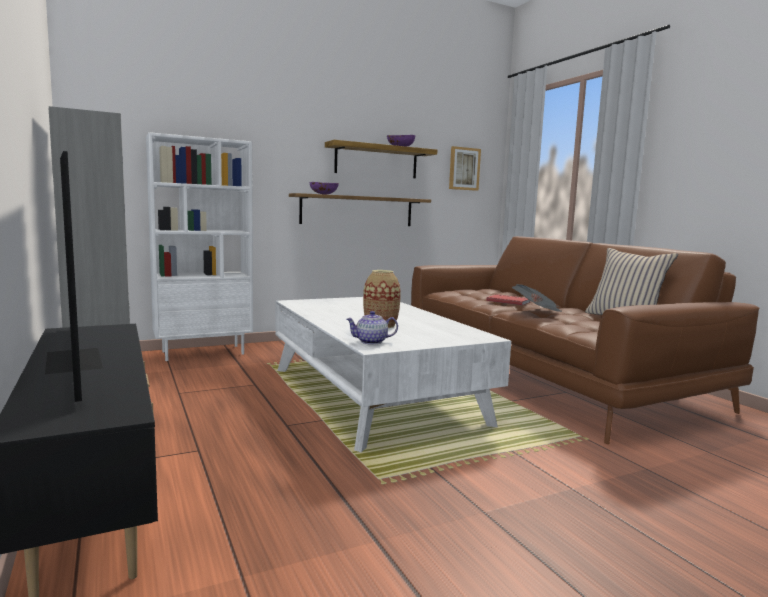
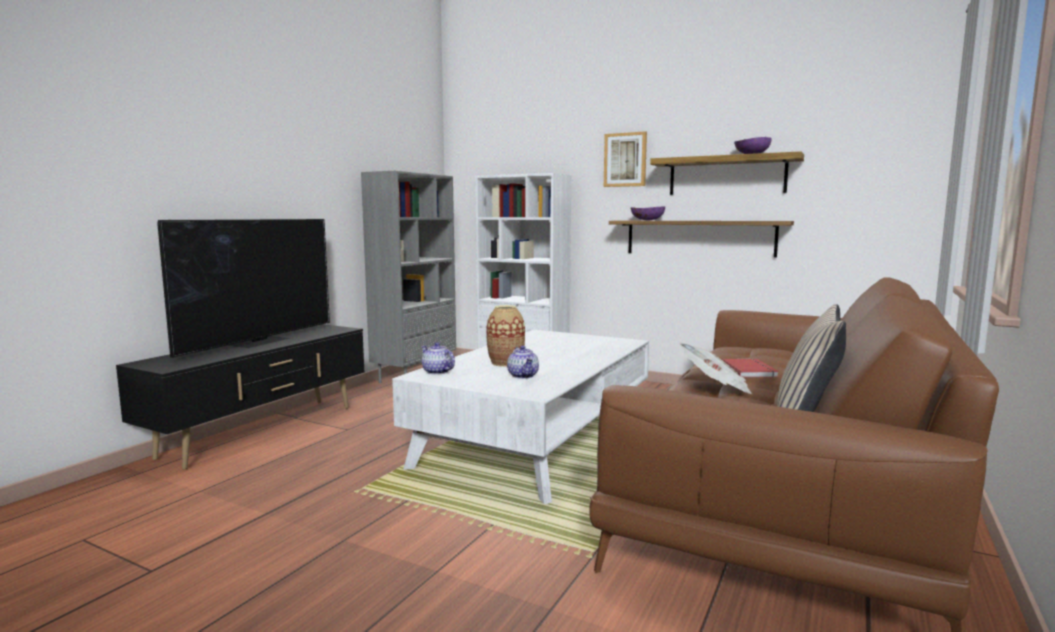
camera: 55 degrees right, 0 degrees up
picture [449,146,481,191] -> picture moved to [604,131,647,187]
none -> teapot [507,346,539,379]

